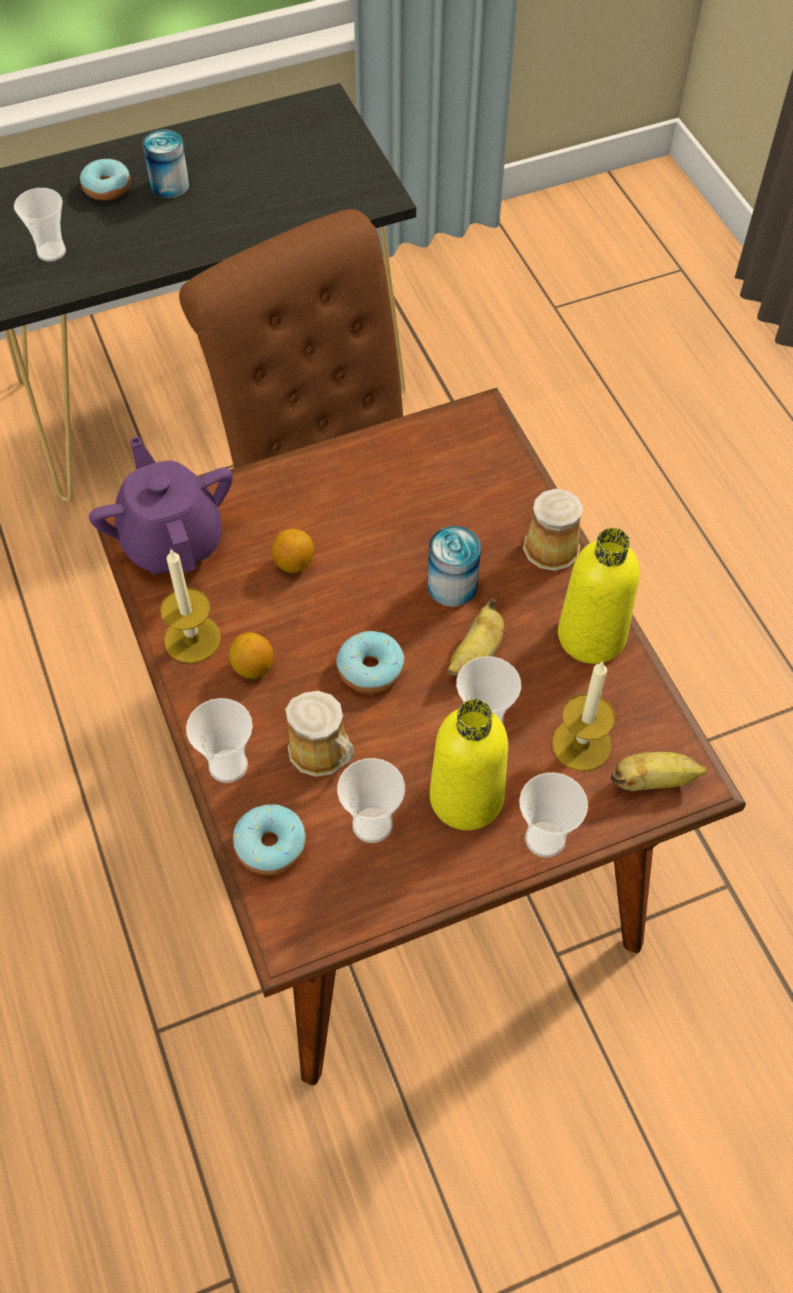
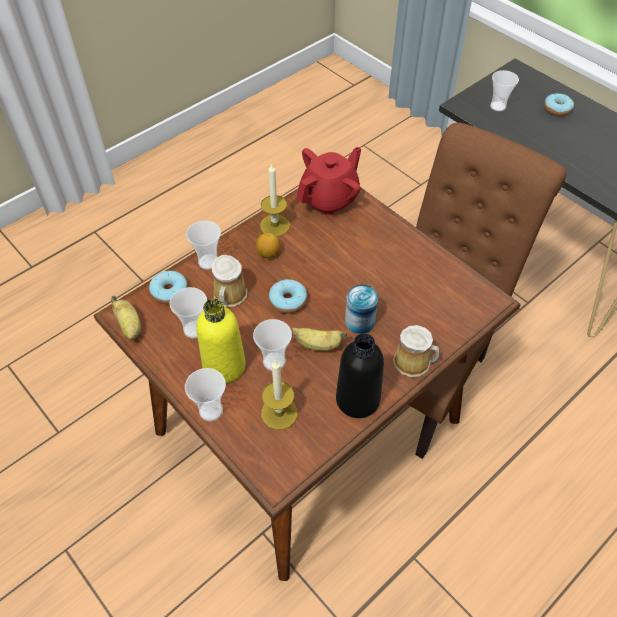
camera: 70 degrees right, 5 degrees down
purple teapot [89,436,233,575] -> red teapot [296,147,361,216]
can [143,130,189,198] -> none
lemon [272,529,314,573] -> none
yellow bottle [558,528,640,664] -> black bottle [336,333,384,418]
banana [611,752,708,791] -> banana moved to [111,296,141,341]

